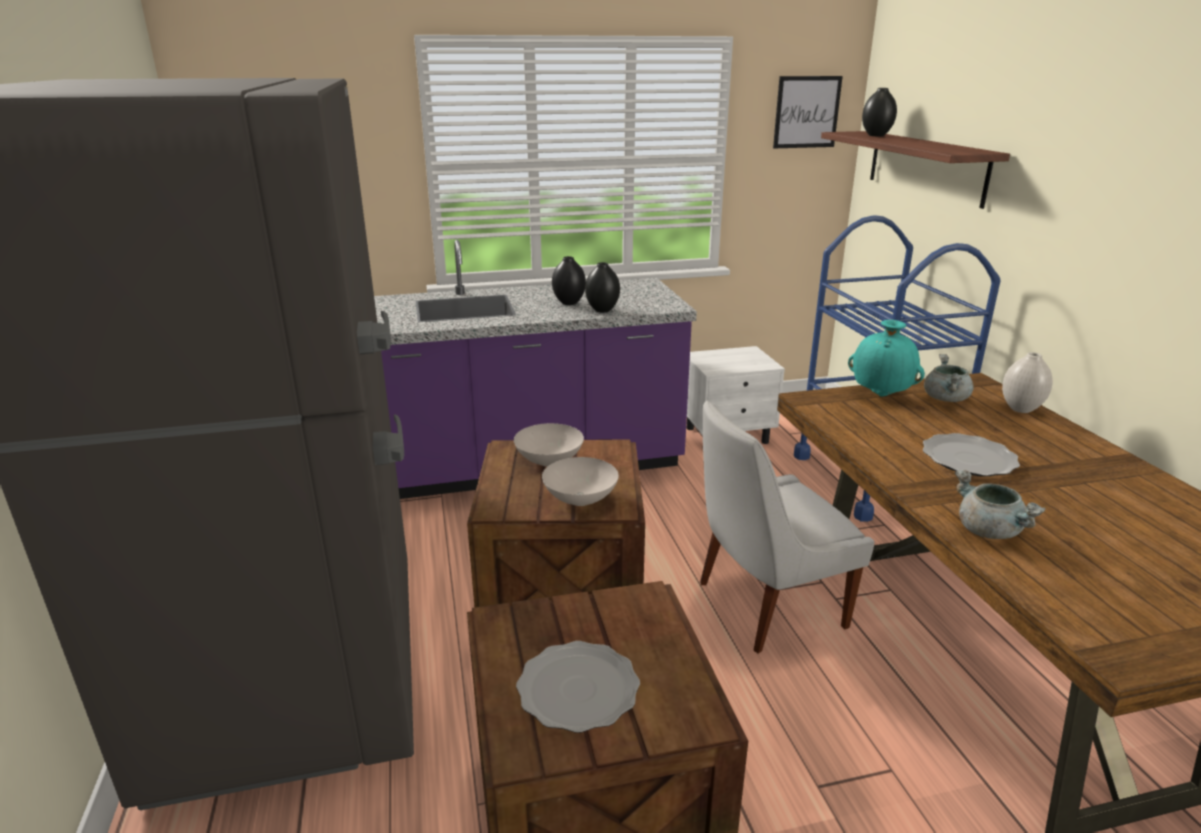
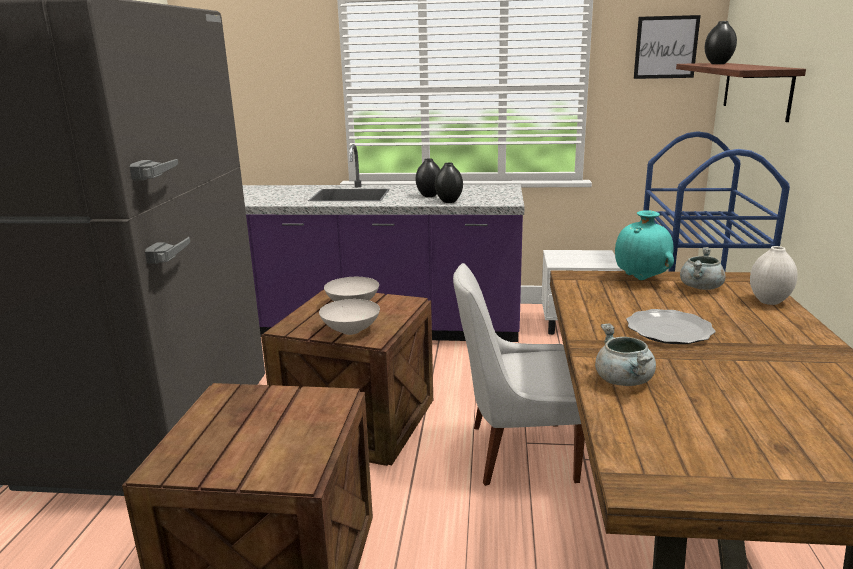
camera: 20 degrees right, 5 degrees down
plate [516,641,640,733] -> none

